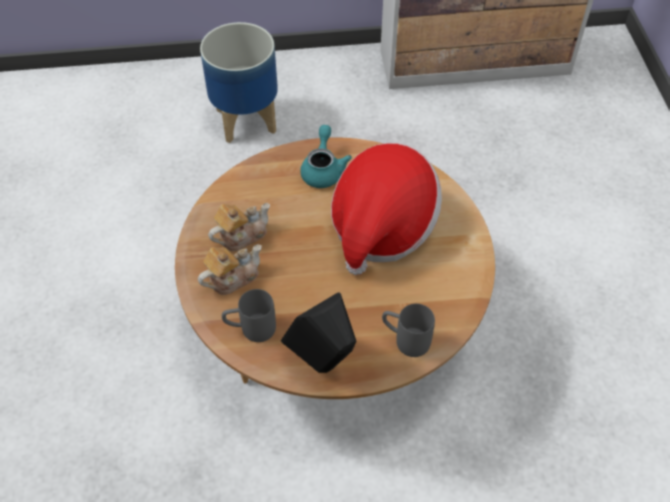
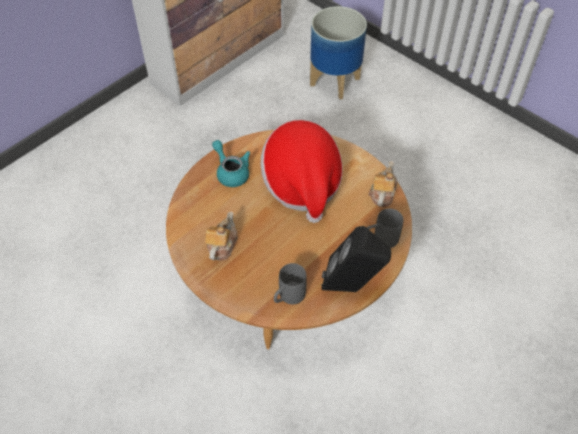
camera: 40 degrees left, 0 degrees up
teapot [198,244,262,295] -> teapot moved to [369,161,397,207]
planter [200,22,278,143] -> planter moved to [310,6,367,99]

